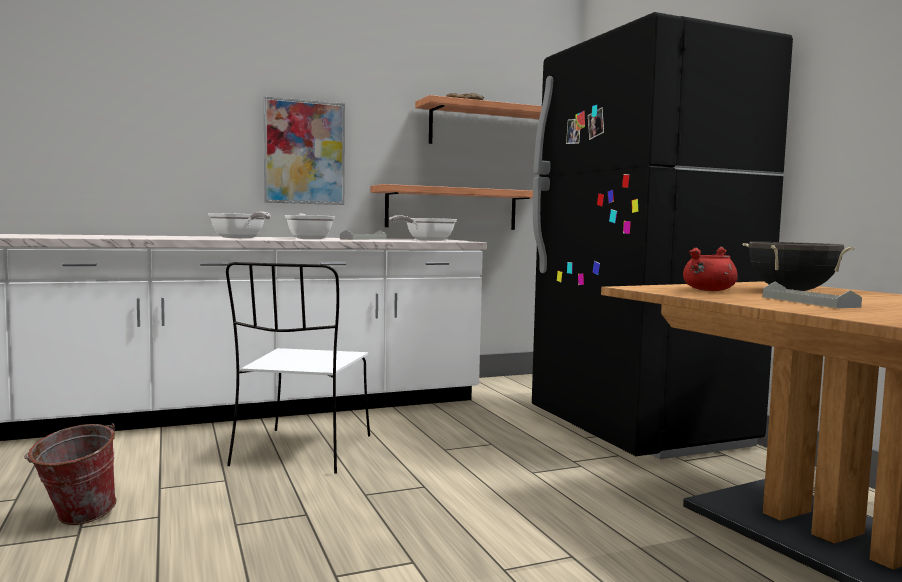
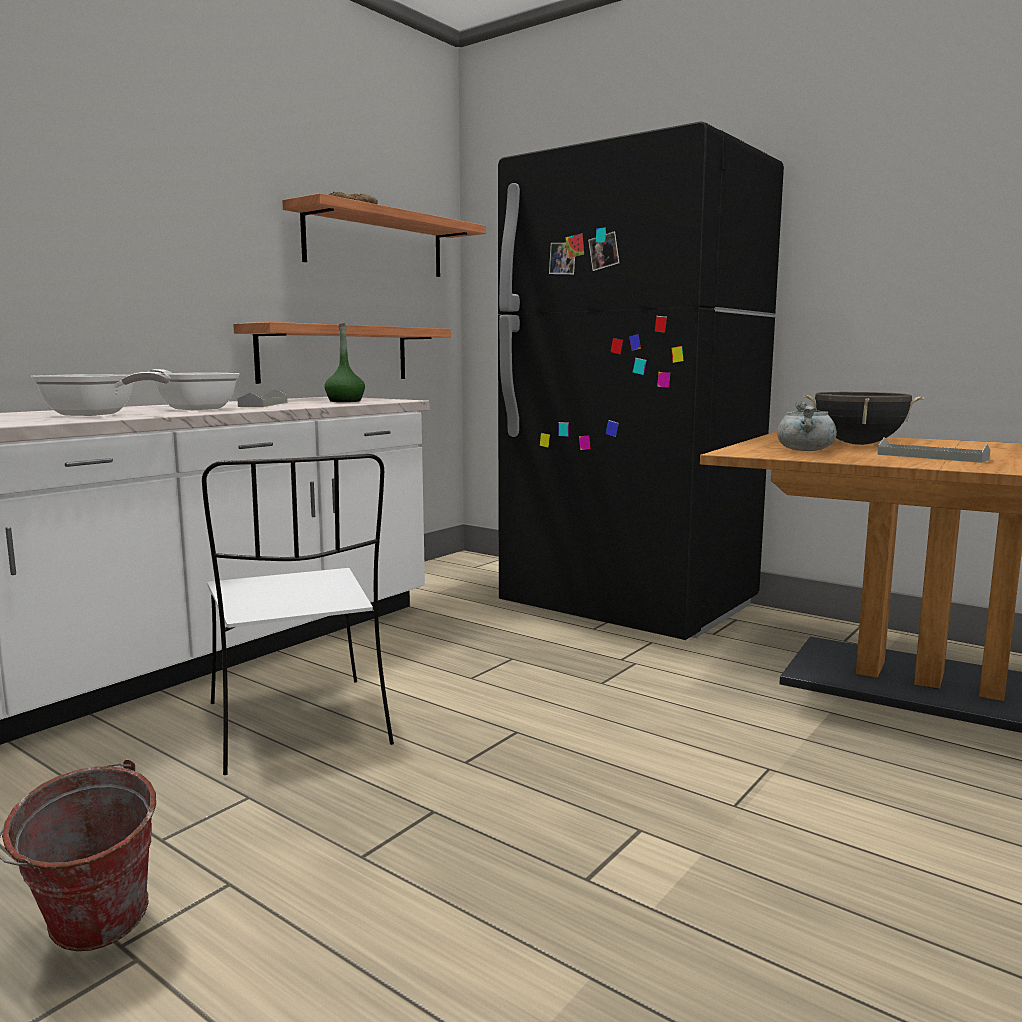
camera: 30 degrees left, 5 degrees up
picture [264,96,345,205] -> none
frying pan [389,215,457,241] -> green bottle [324,323,365,402]
red cooking pot [683,247,738,291] -> grey cooking pot [777,401,837,451]

